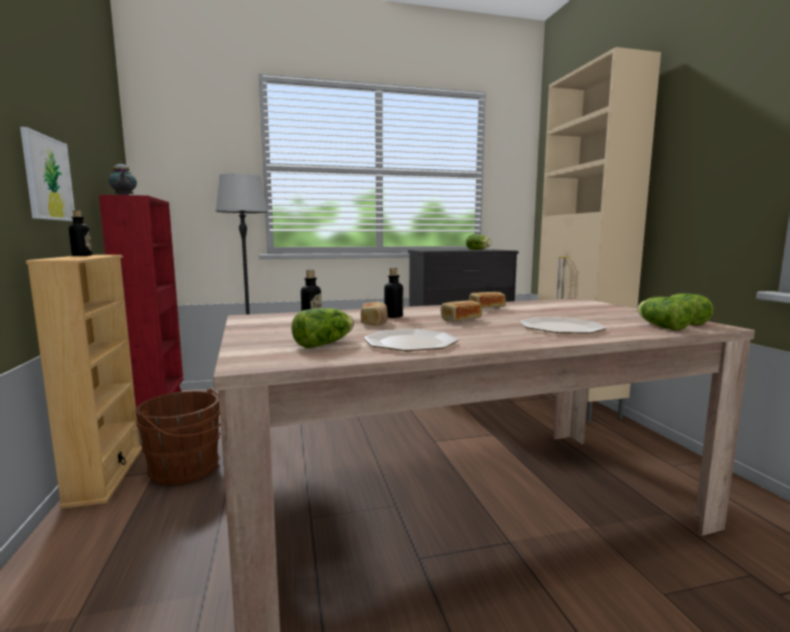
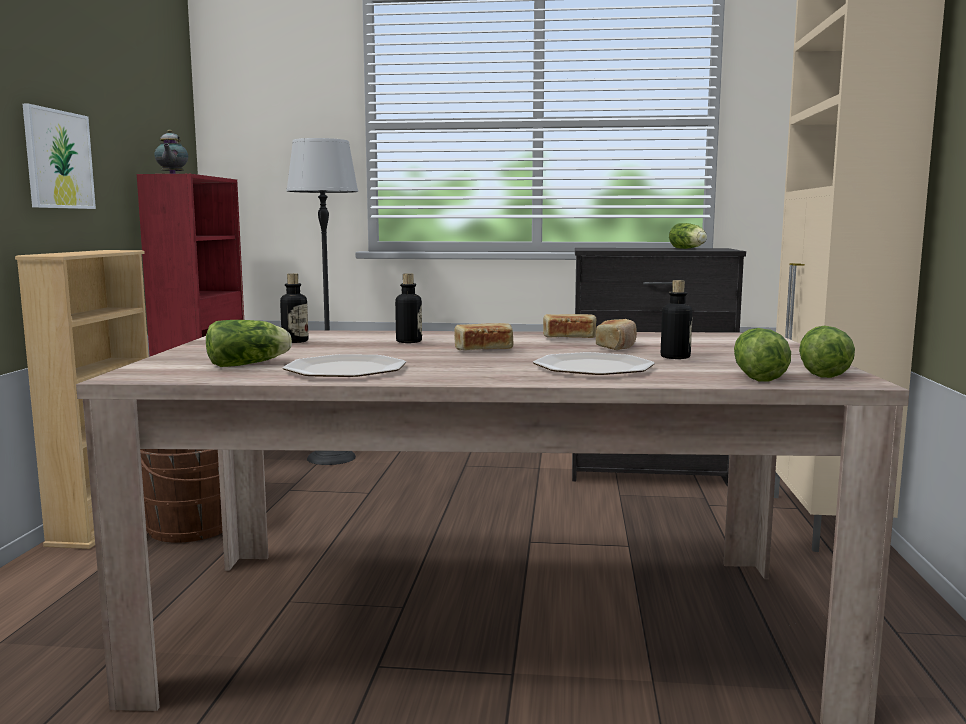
camera: 20 degrees right, 0 degrees up
bottle [69,210,92,256] -> bottle moved to [661,280,693,359]
bread [361,302,388,326] -> bread moved to [596,319,637,350]

